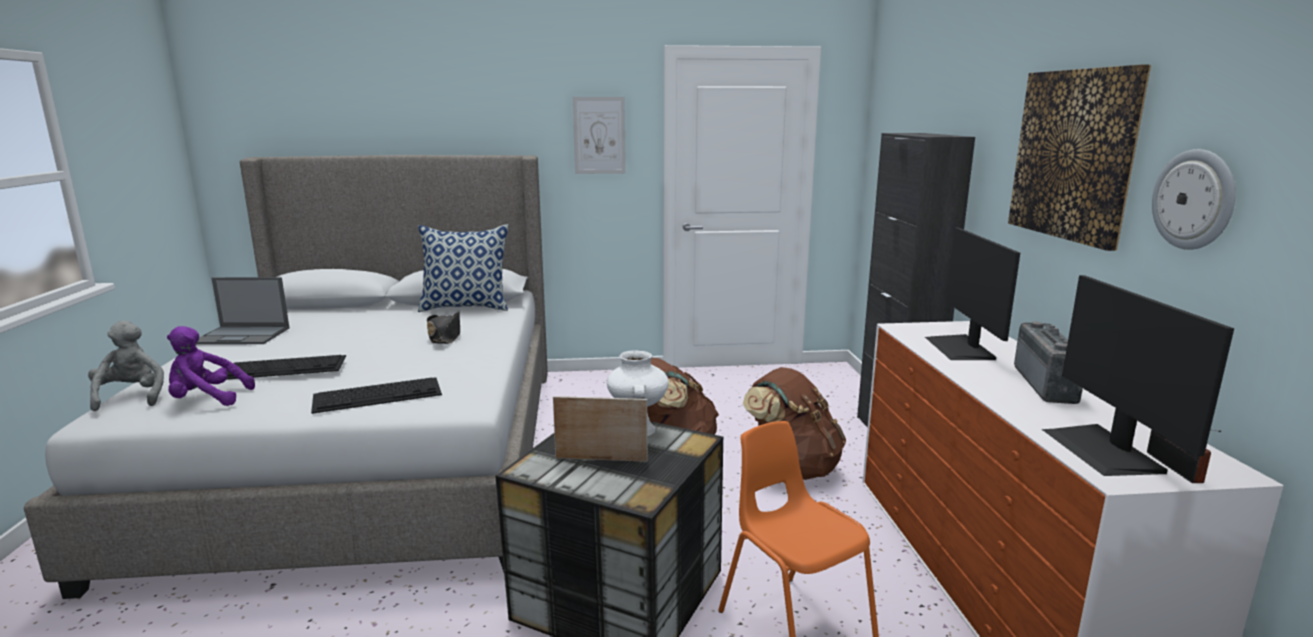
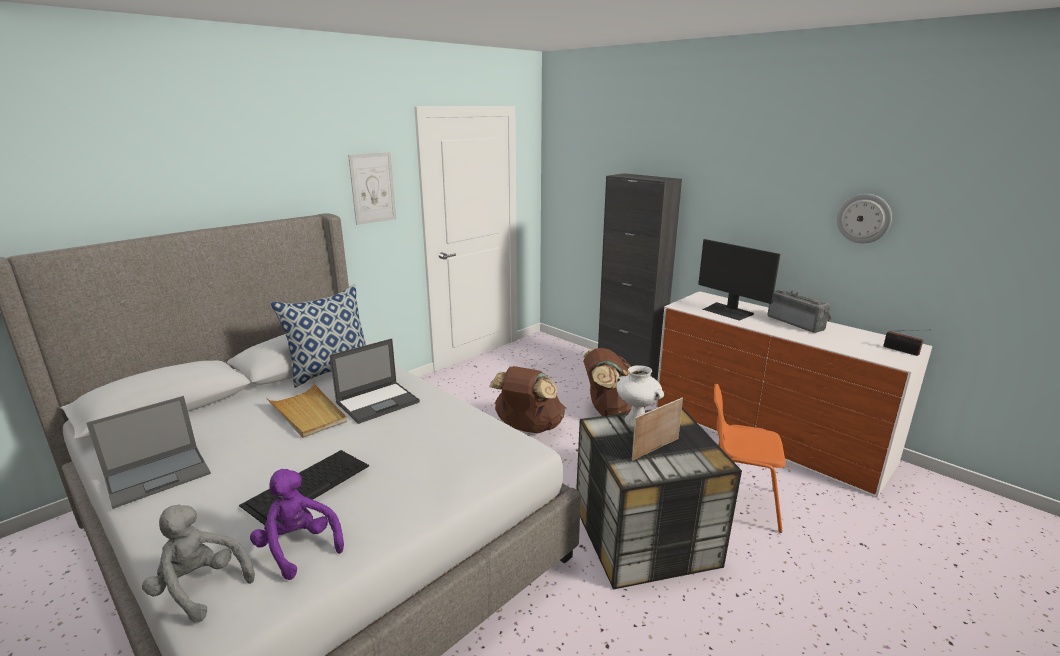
camera: 40 degrees left, 5 degrees up
purple plush toy [167,326,255,406] -> purple plush toy turned 90 degrees clockwise [250,469,344,580]
keyboard [311,377,442,414] -> none
black hat [427,311,460,344] -> laptop [330,339,420,424]
picture [1008,64,1151,251] -> none
monitor [1042,275,1234,476] -> none
none -> beige tray [266,383,347,438]

